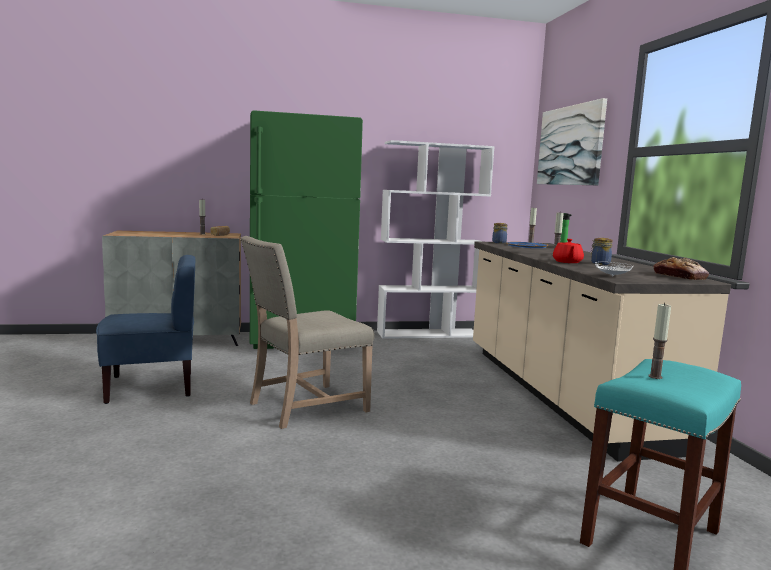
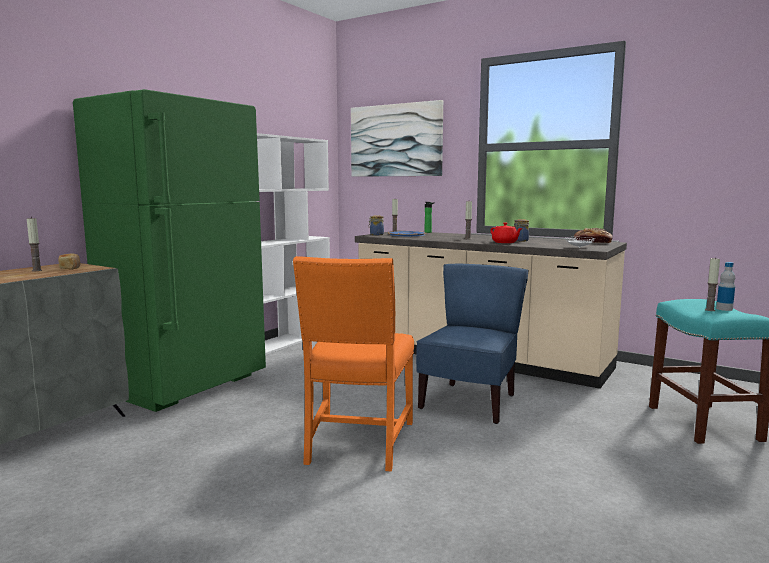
camera: 45 degrees left, 0 degrees up
blue chair [96,255,195,404] -> blue chair moved to [416,264,528,424]
beige chair [240,236,374,429] -> orange chair [293,256,414,471]
none -> bottle [716,262,735,311]

